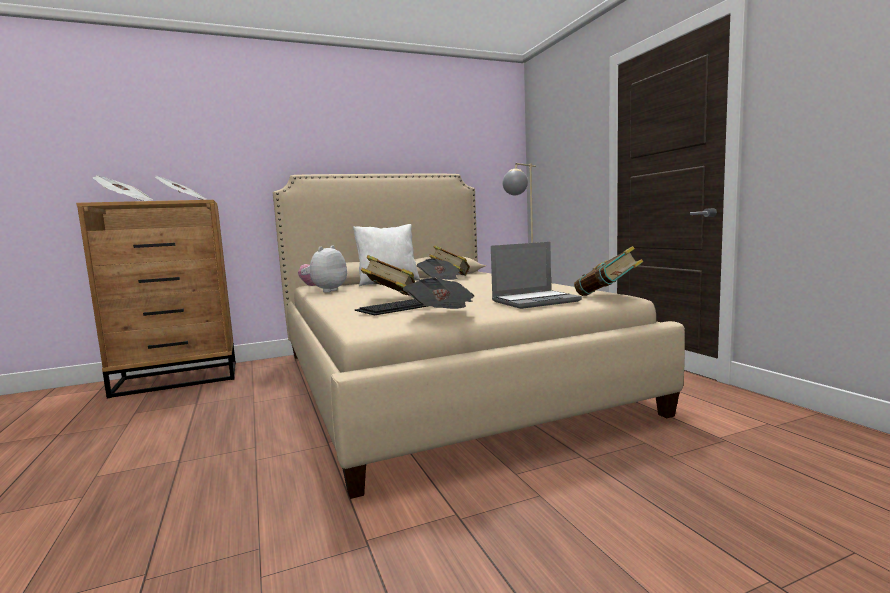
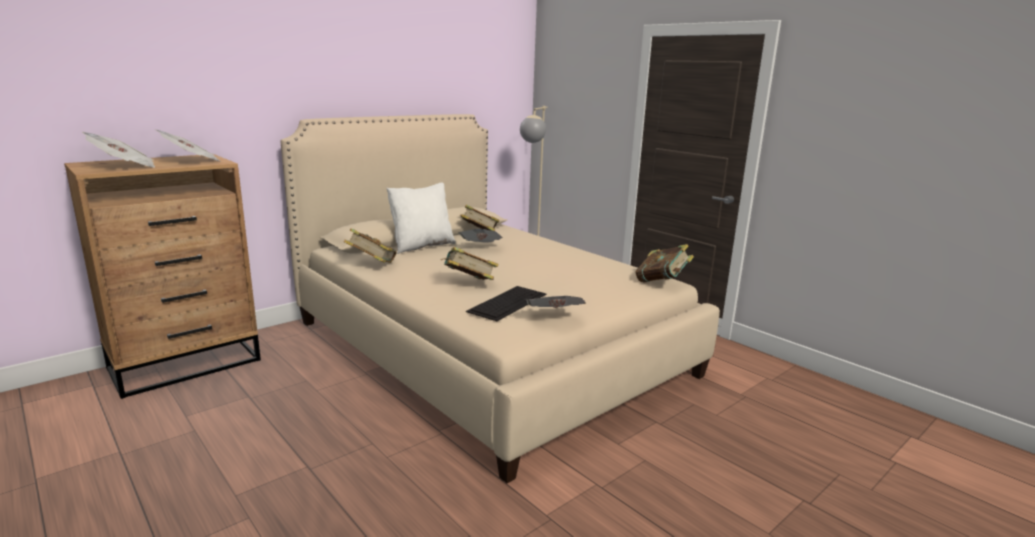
camera: 20 degrees left, 10 degrees up
plush toy [298,245,347,293] -> book [344,228,397,263]
laptop [491,242,582,309] -> none

